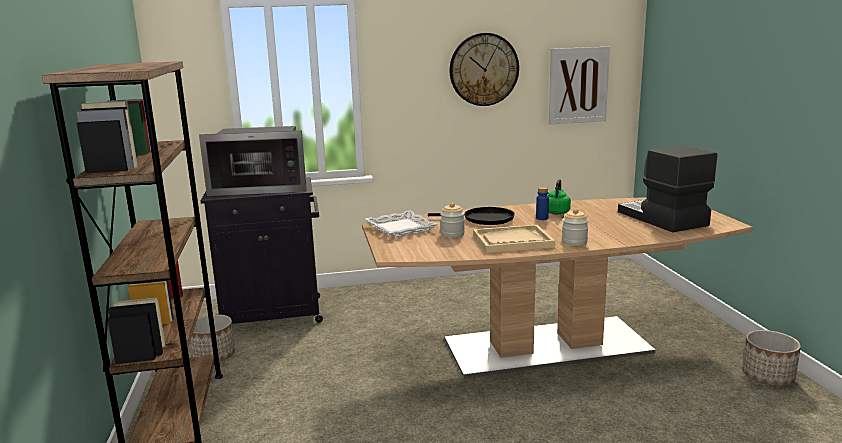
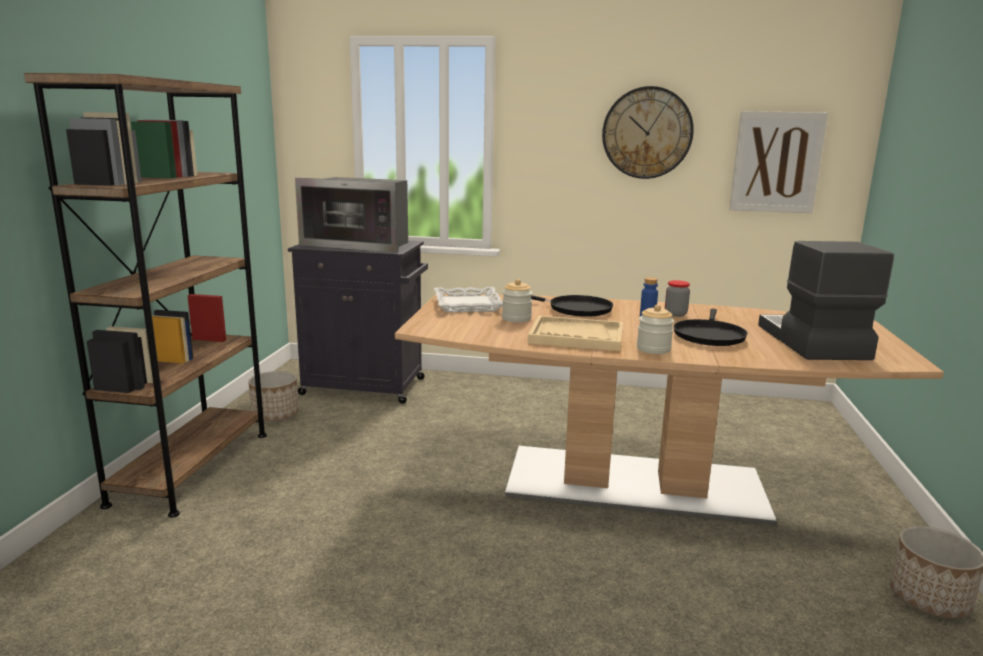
camera: 20 degrees right, 0 degrees up
green kettle [547,179,571,214] -> jar [665,280,690,317]
none -> black frying pan [673,309,748,346]

